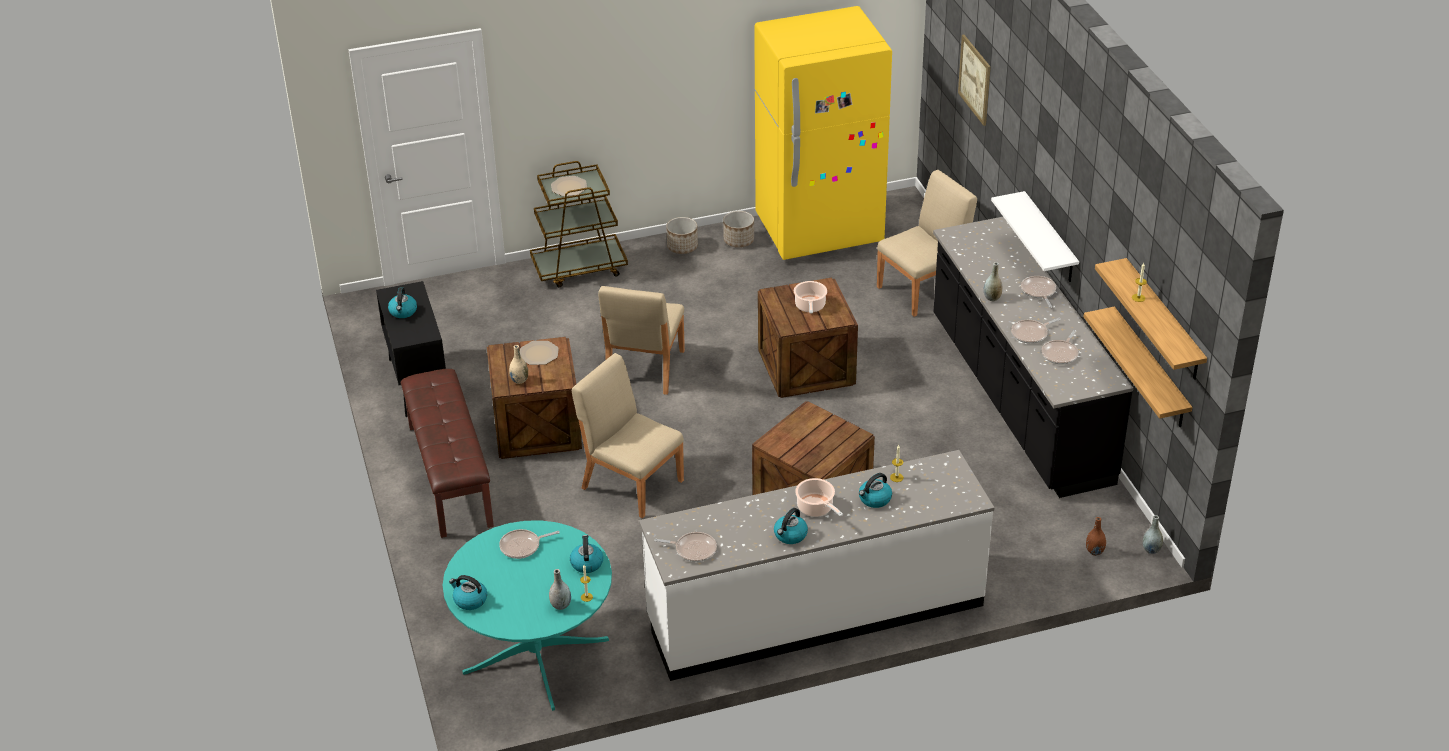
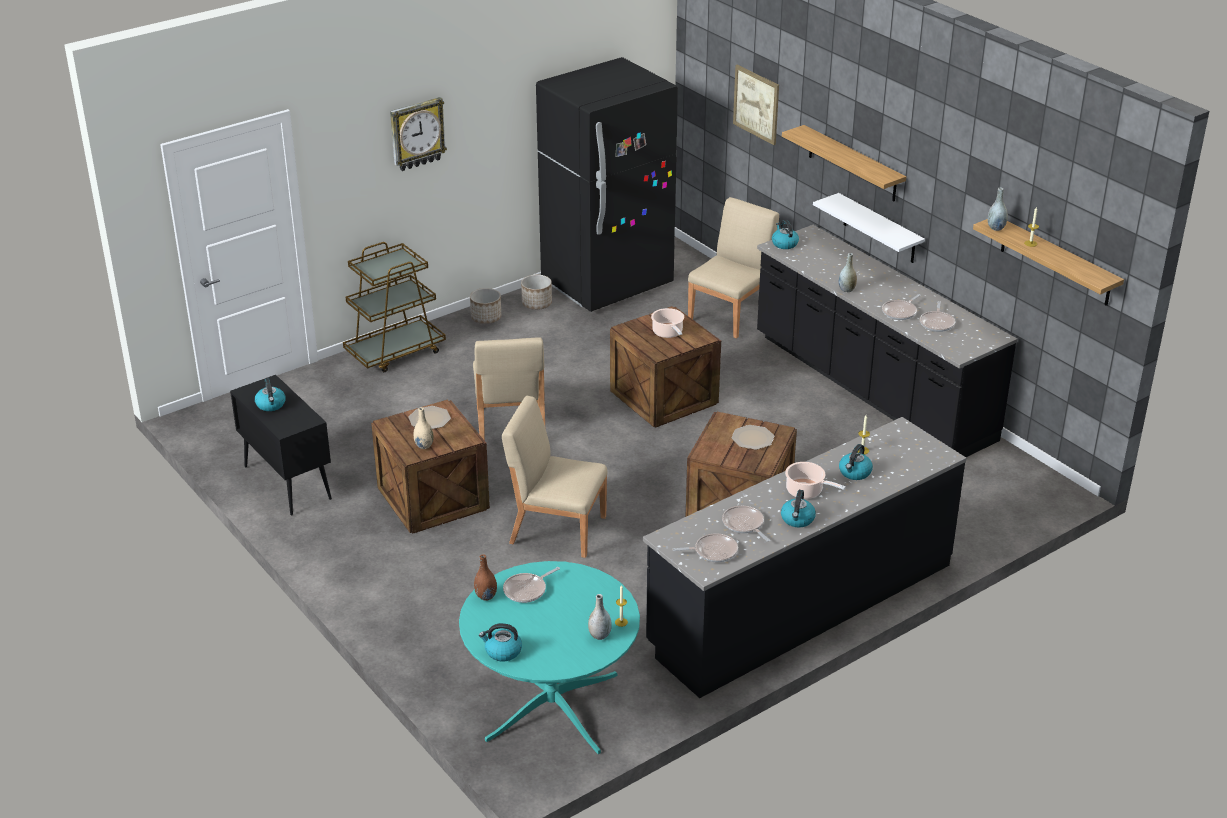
camera: 20 degrees left, 5 degrees down
brown bench [401,369,494,538] -> none
plate [551,176,587,197] -> plate moved to [731,425,774,450]
kettle [570,535,604,573] -> kettle moved to [772,220,799,249]
white counter [639,450,995,681] -> black counter [643,417,967,698]
yellow fridge [754,6,892,260] -> black fridge [536,57,678,312]
frying pan [1021,276,1056,308] -> frying pan moved to [722,506,770,542]
shelf [1084,306,1192,427] -> shelf moved to [782,125,906,201]
brown vase [1086,517,1106,556] -> brown vase moved to [474,554,497,601]
grey vase [1143,515,1163,554] -> grey vase moved to [988,188,1008,231]
none -> wall clock [390,97,447,171]

